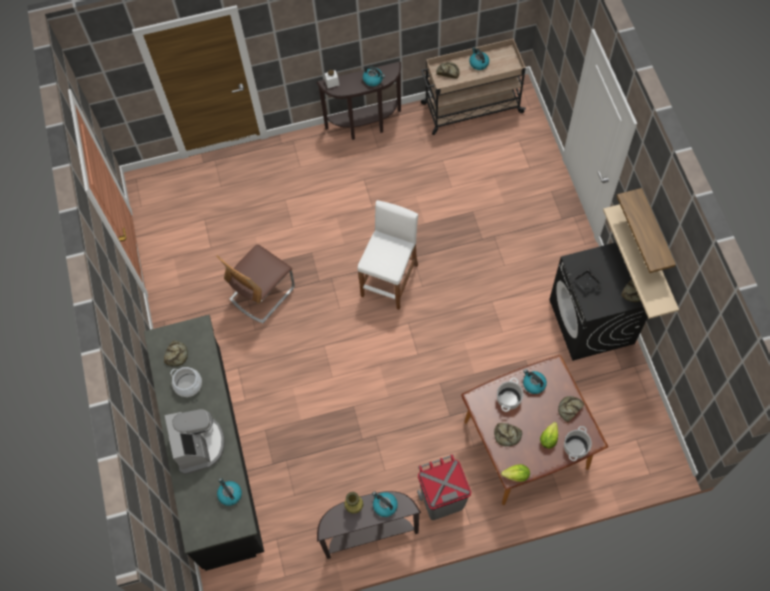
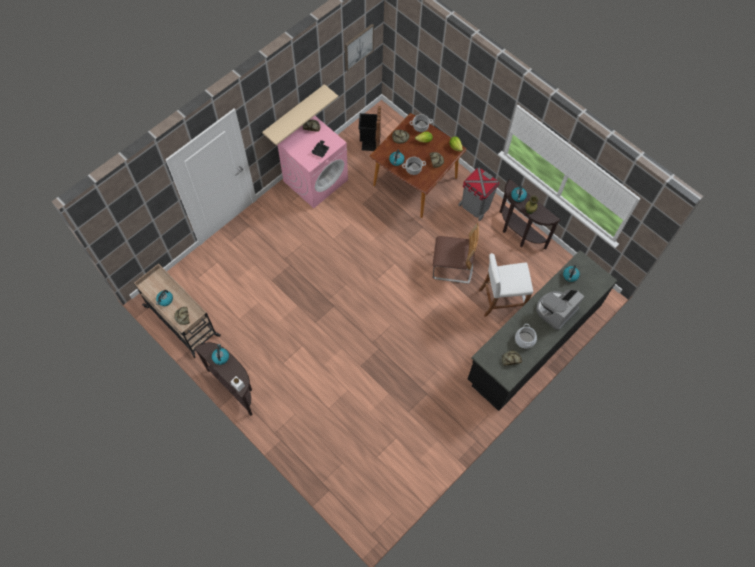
camera: 125 degrees left, 0 degrees up
chair [217,245,295,324] -> chair moved to [433,223,479,284]
white stool [358,200,418,310] -> white stool moved to [479,253,533,317]
black washing machine [549,242,648,361] -> pink washing machine [277,116,348,208]
shelf [617,188,676,273] -> none
none -> picture [345,24,374,71]
none -> black trash can [358,106,381,151]

